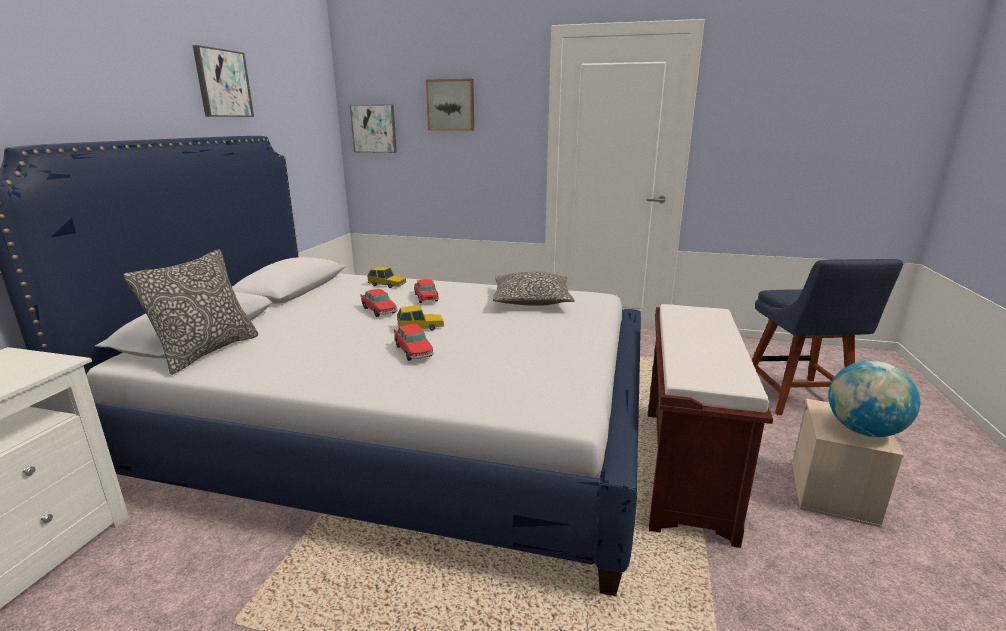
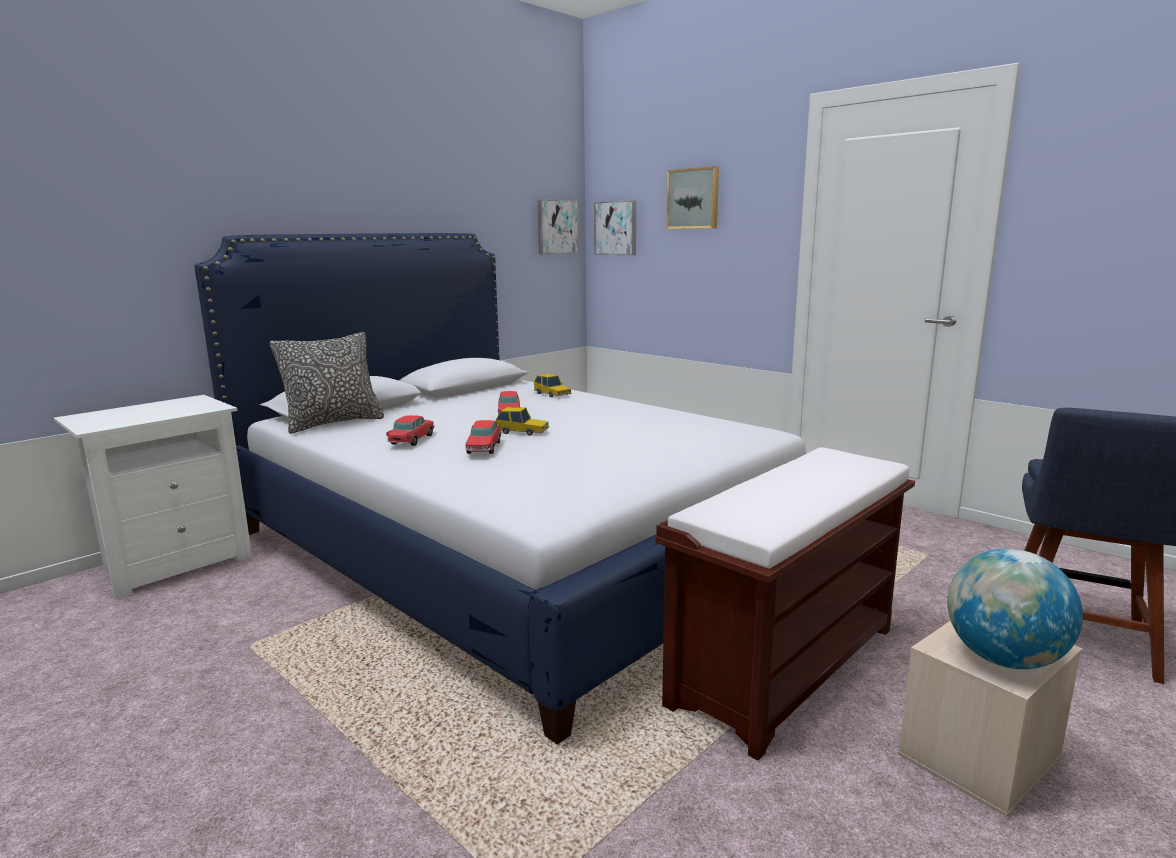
camera: 30 degrees right, 5 degrees down
picture [193,45,254,117] -> picture moved to [537,199,579,254]
toy car [414,279,439,303] -> toy car moved to [386,415,435,446]
pillow [492,272,574,306] -> none

